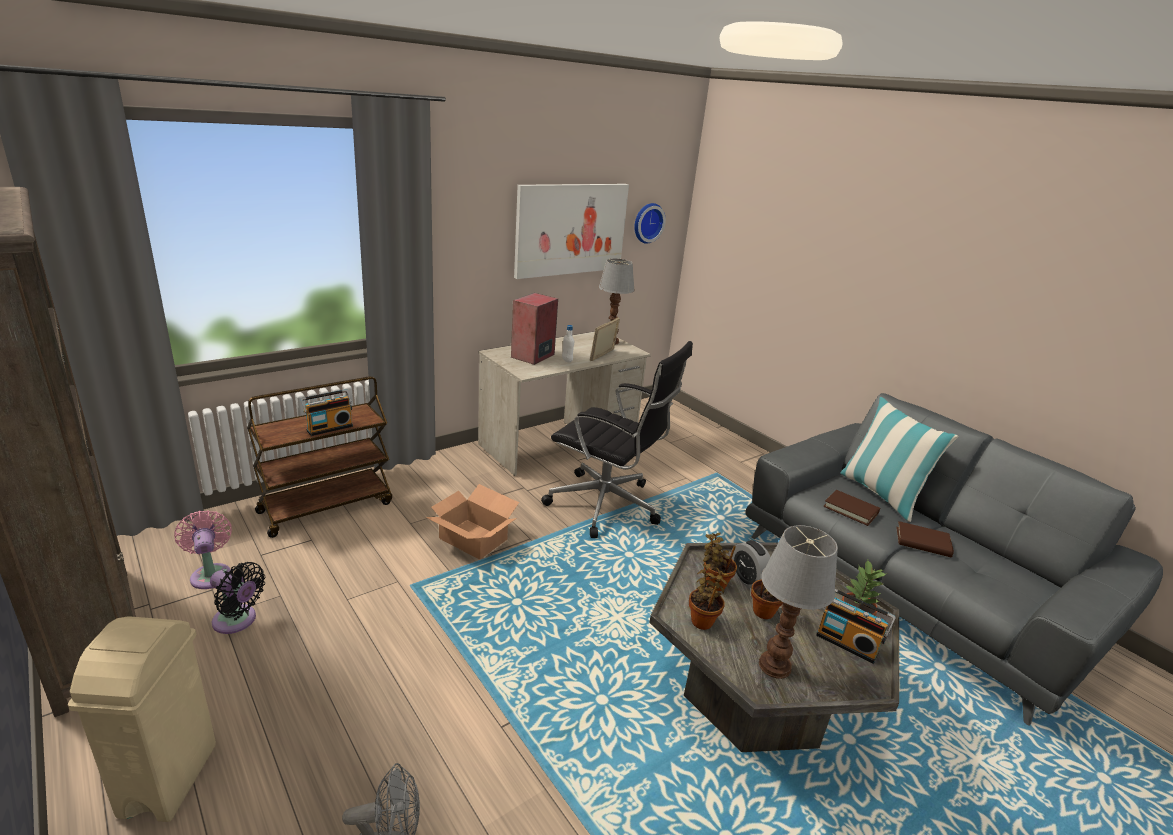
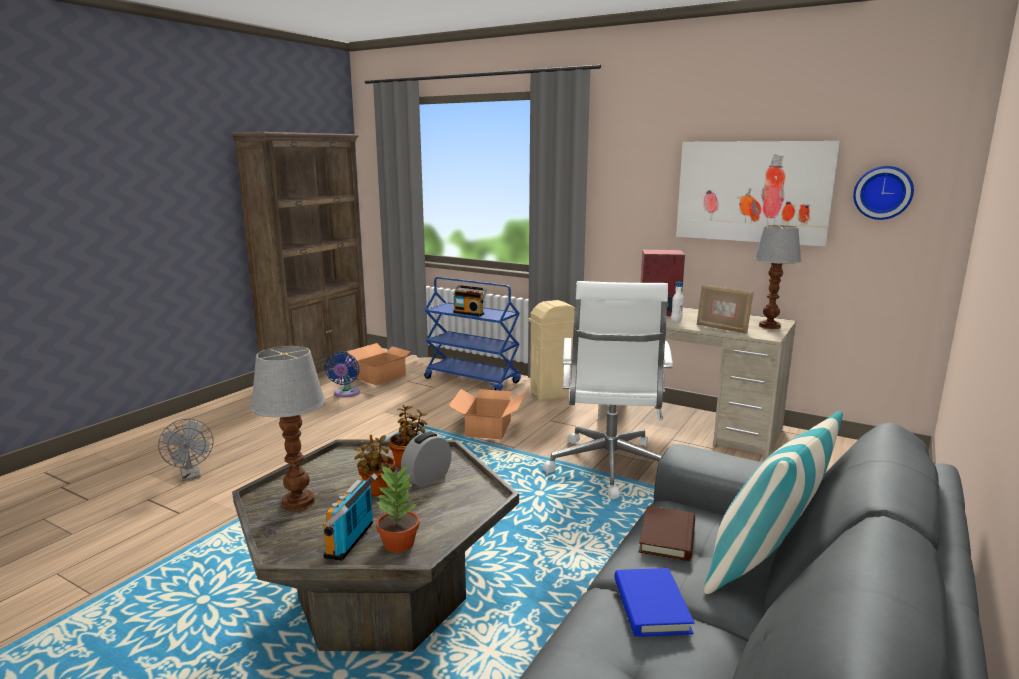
camera: 70 degrees right, 10 degrees down
beige trash can [67,616,216,822] -> beige trash can moved to [528,300,575,401]
pink fan [174,510,232,589] -> cardboard box [347,343,412,385]
black fan [210,562,265,634] -> blue fan [325,352,360,397]
brown cart [247,376,392,538] -> blue cart [424,277,521,391]
black office chair [541,341,693,538] -> white office chair [543,281,673,499]
picture frame [590,318,620,361] -> picture frame turned 150 degrees counterclockwise [697,284,753,334]
potted plant [689,564,729,630] -> none
brown book [896,521,954,558] -> blue book [614,568,695,637]

